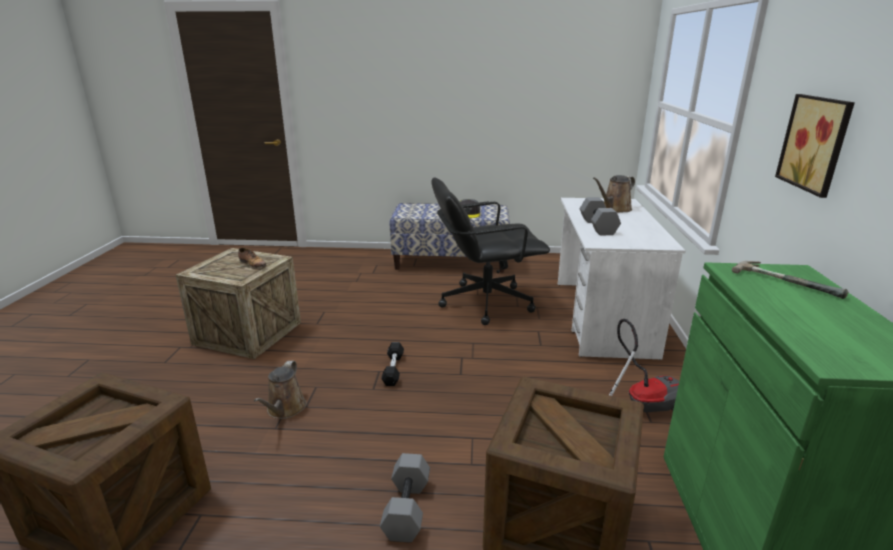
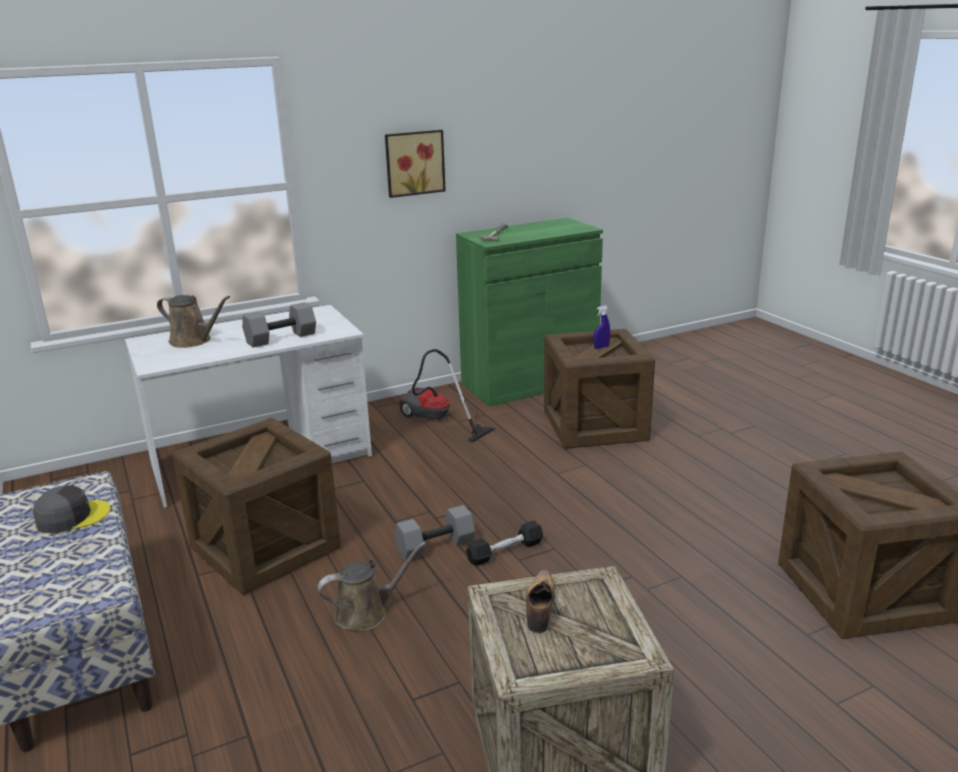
camera: 120 degrees left, 0 degrees up
brown watering can [254,361,307,419] -> brown watering can moved to [317,542,426,631]
grey dumbbell [380,453,430,543] -> grey dumbbell moved to [395,505,475,561]
black office chair [431,177,550,325] -> crate [172,418,341,595]
none -> blue spray bottle [594,306,610,349]

